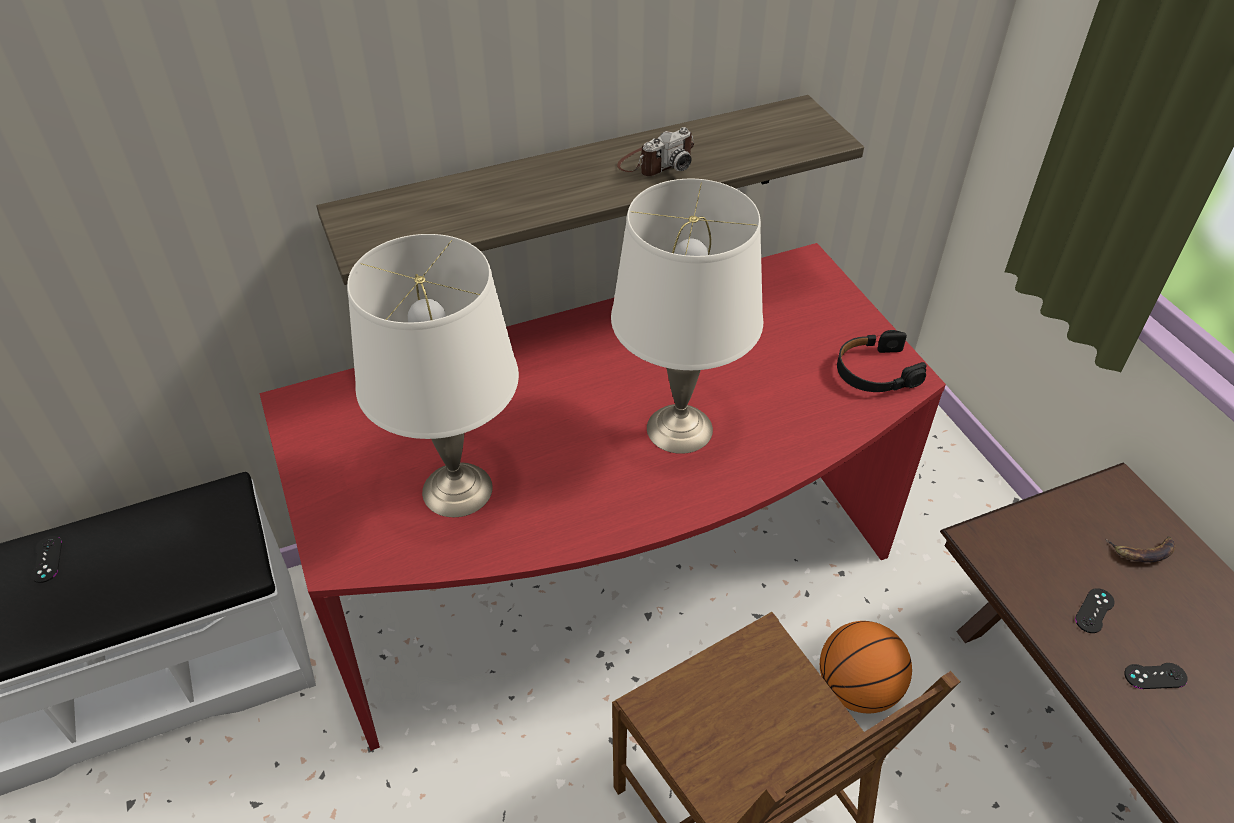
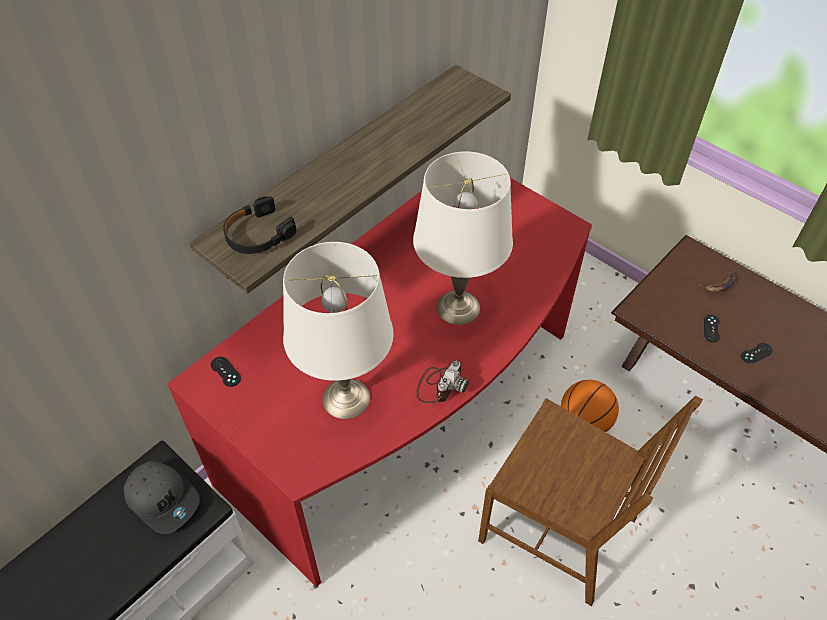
camera: 25 degrees left, 5 degrees up
black game controller [31,536,62,583] -> black game controller moved to [211,357,241,387]
camera [617,127,694,176] -> camera moved to [416,360,469,403]
black headphones [837,330,927,392] -> black headphones moved to [223,196,296,254]
none -> grey cap [124,461,200,534]

